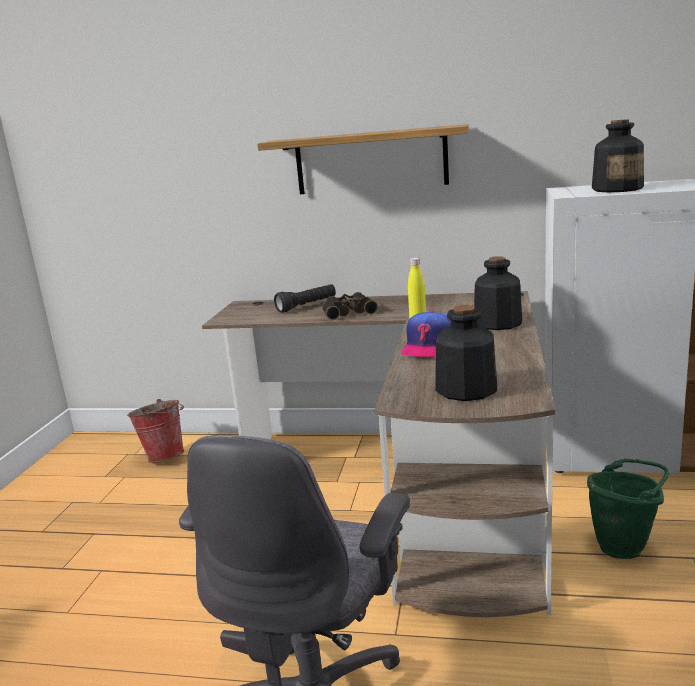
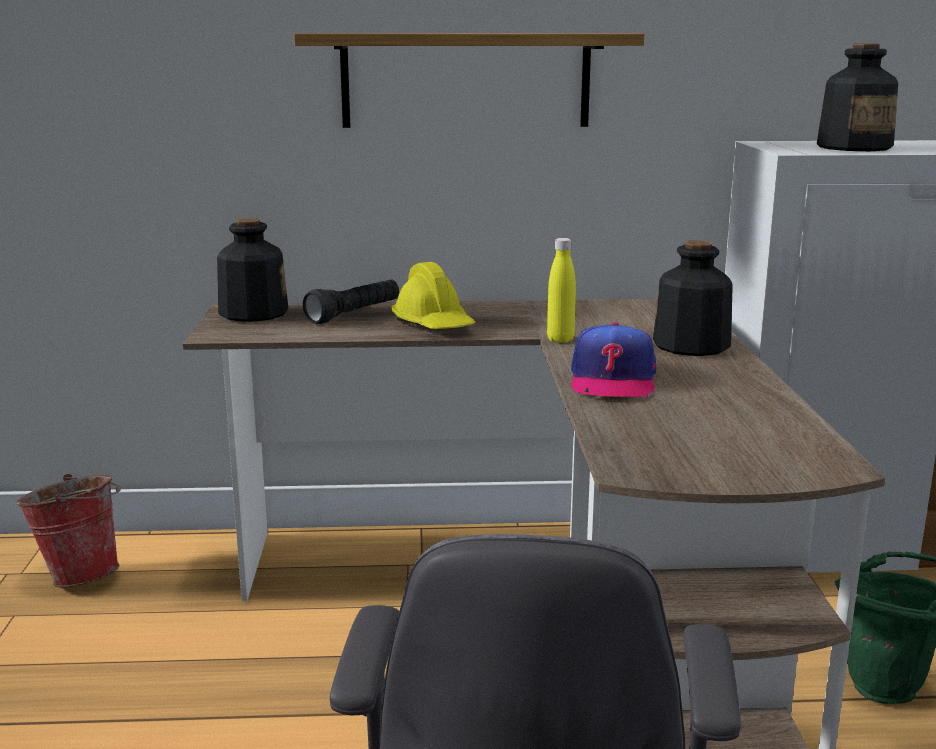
camera: 15 degrees left, 0 degrees up
binoculars [322,292,378,320] -> yellow hard hat [392,262,476,329]
bottle [435,305,497,401] -> bottle moved to [217,218,288,322]

